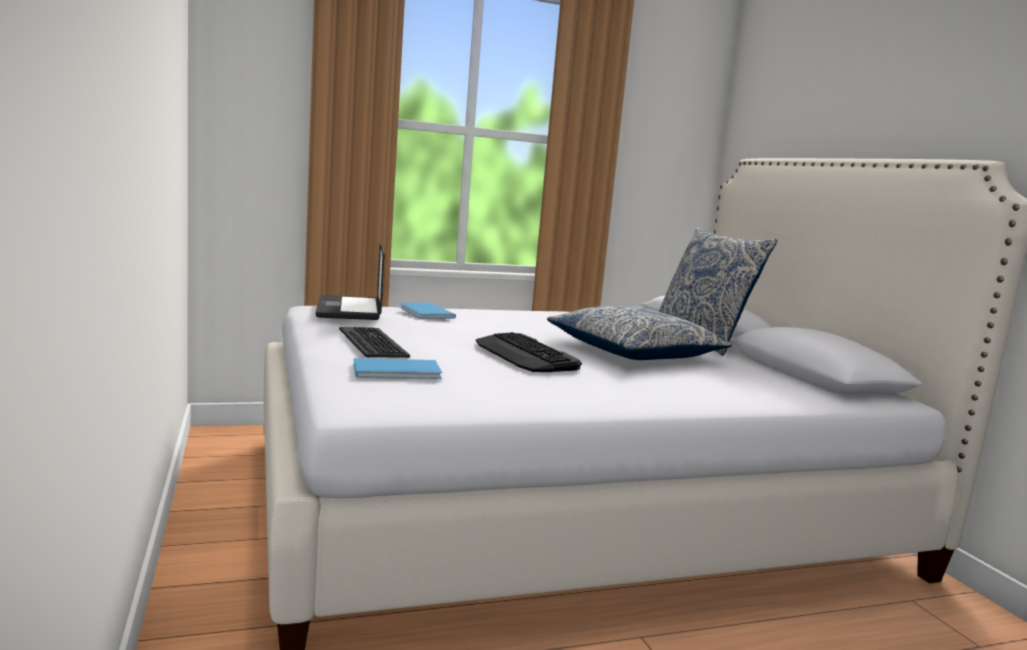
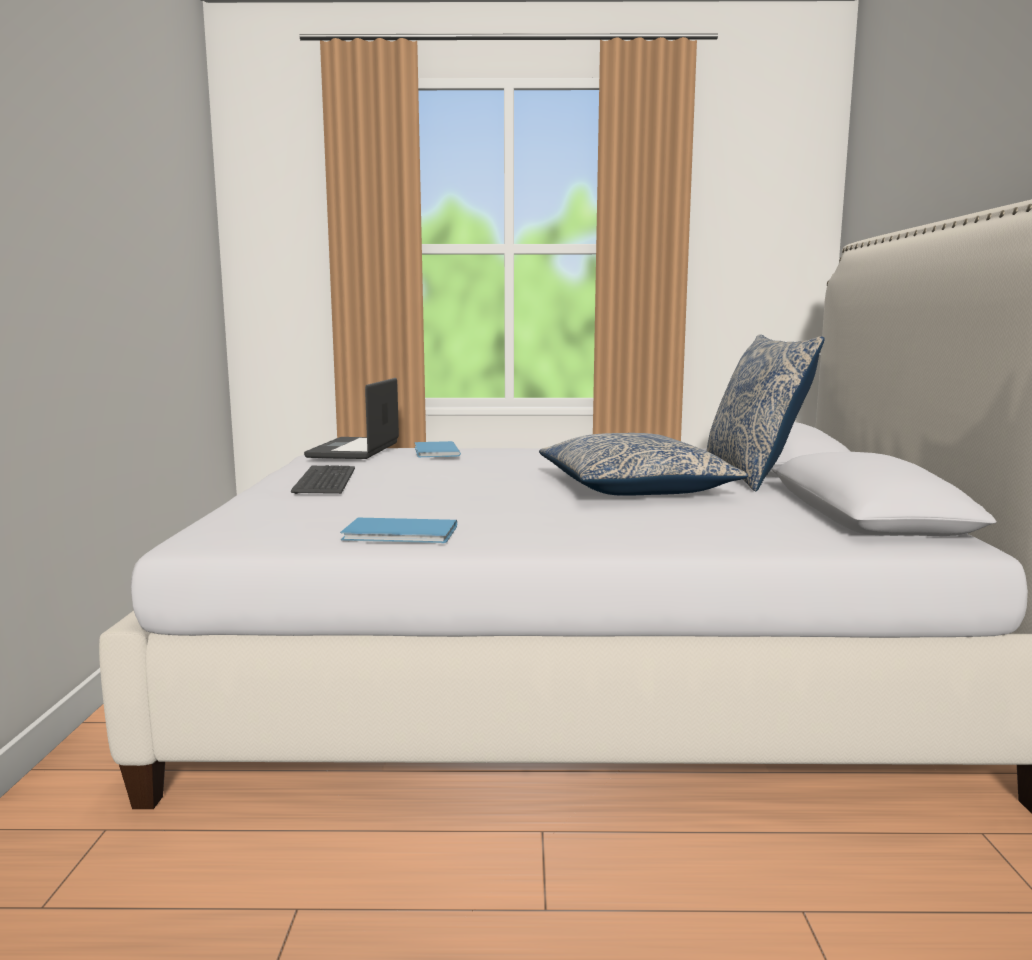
camera: 20 degrees right, 0 degrees up
blue book [354,358,442,379] -> blue book moved to [340,518,457,543]
keyboard [476,332,582,372] -> none

